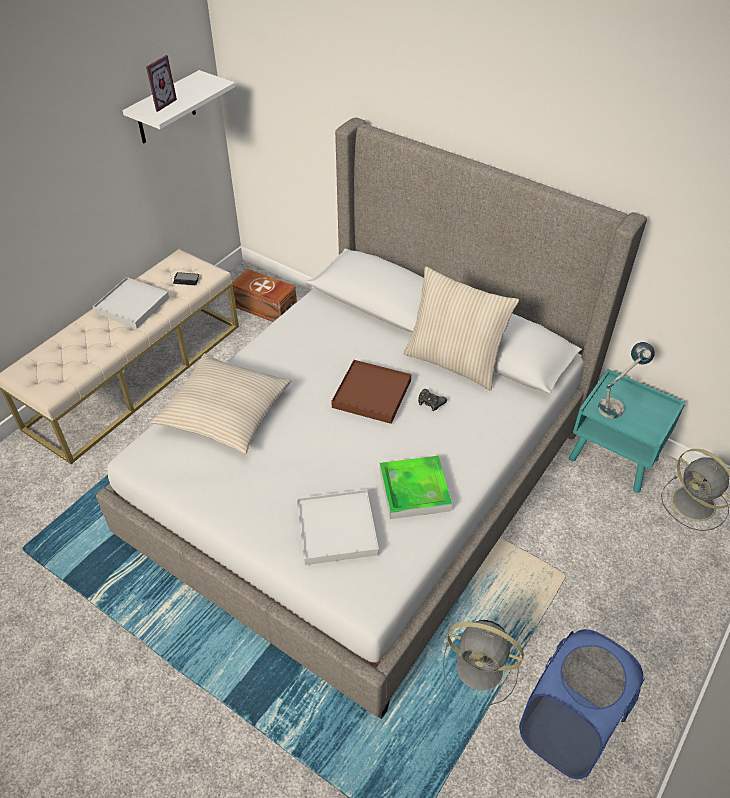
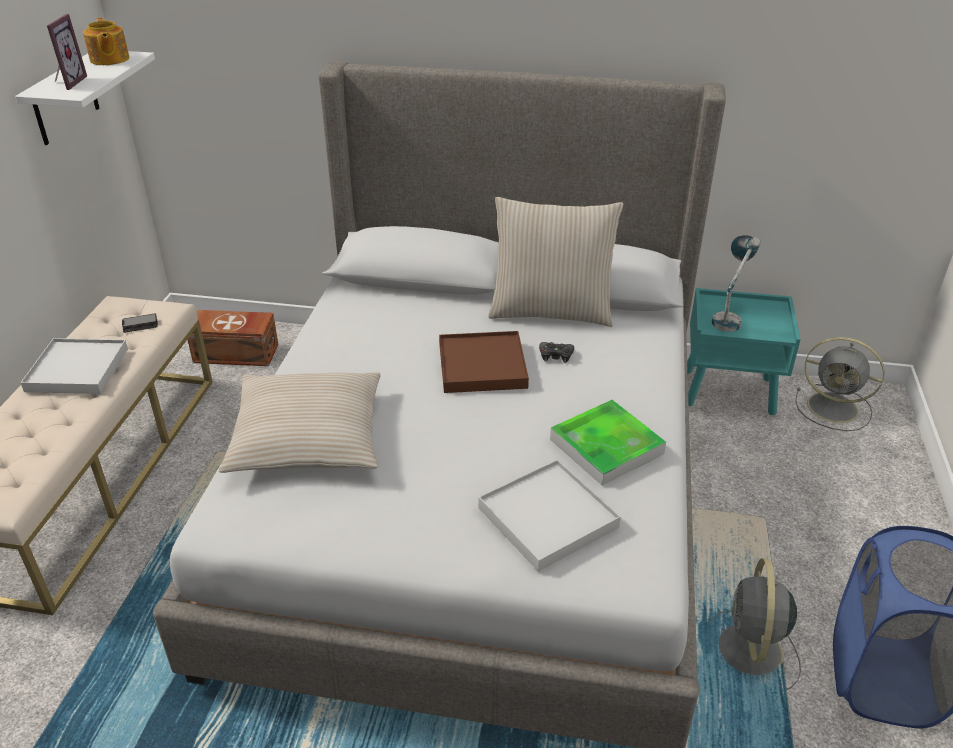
camera: 25 degrees left, 10 degrees down
grey fan [443,620,524,705] -> grey fan turned 105 degrees clockwise [708,558,801,690]
none -> teapot [83,18,129,65]

